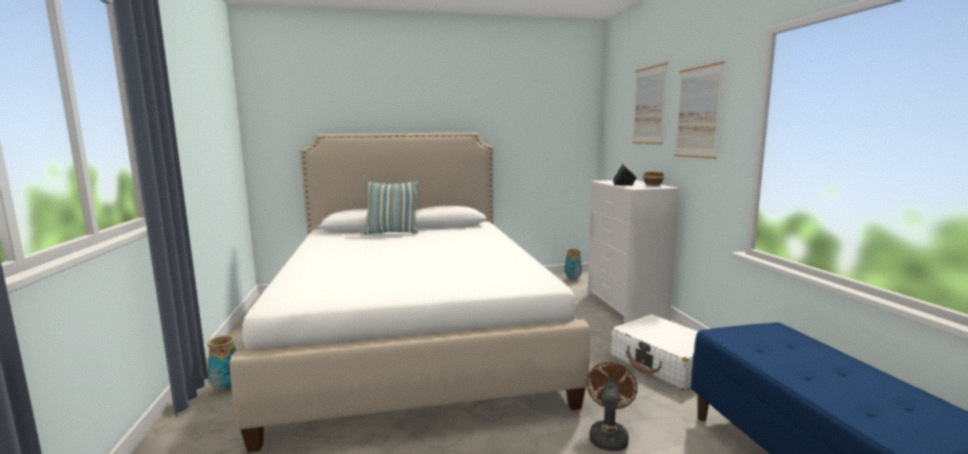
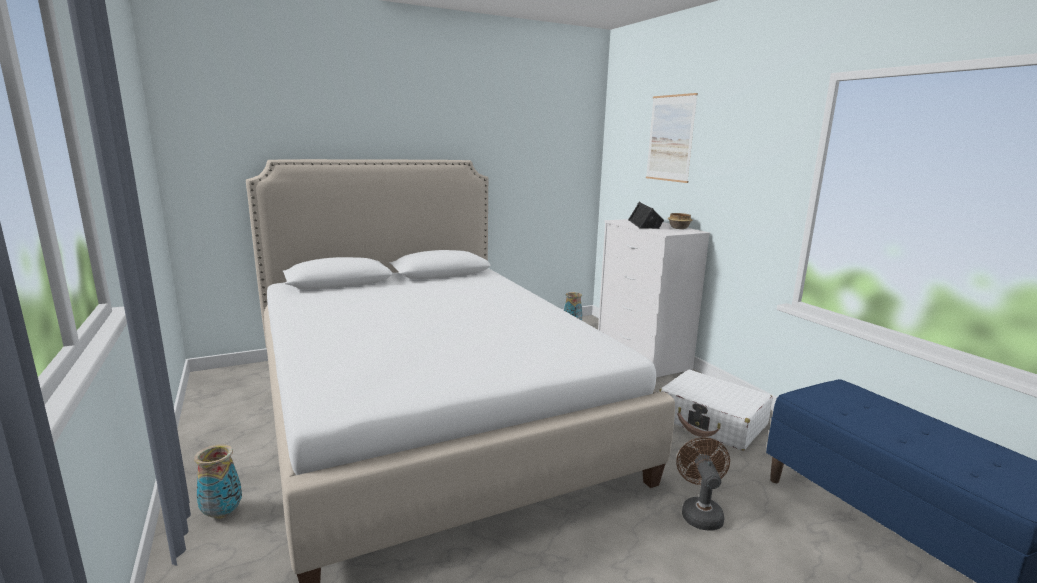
camera: 15 degrees left, 5 degrees up
pillow [364,181,419,235] -> none
picture [674,61,725,159] -> none

